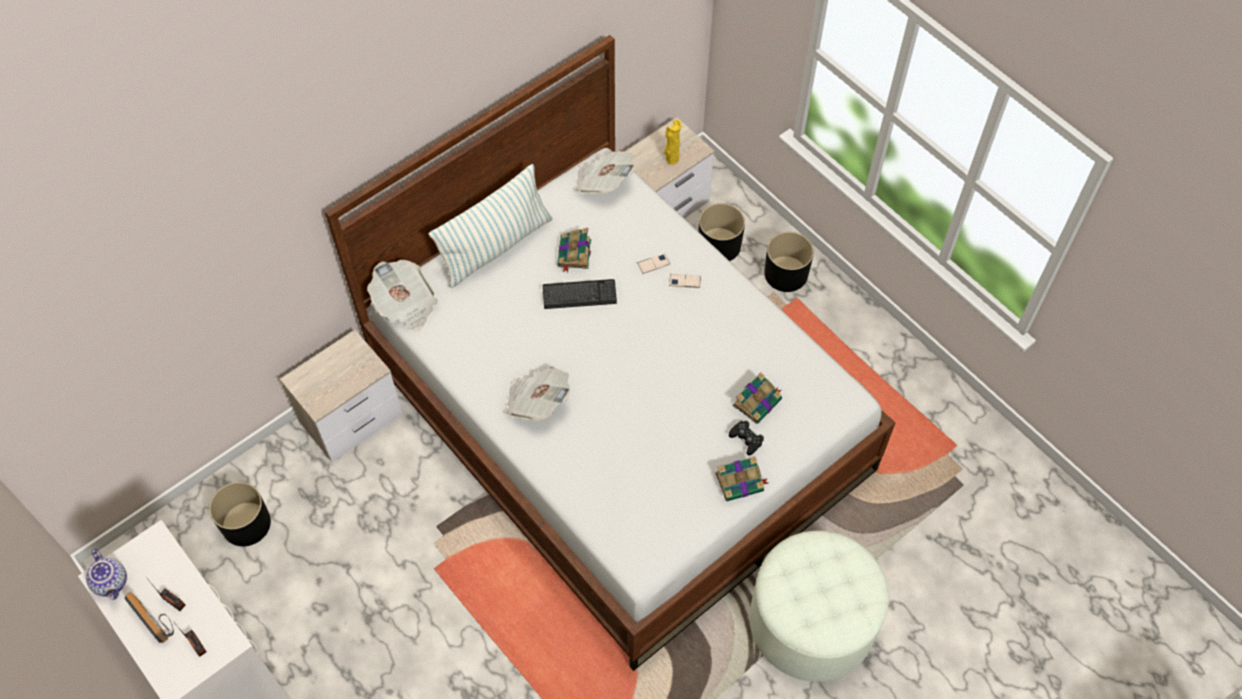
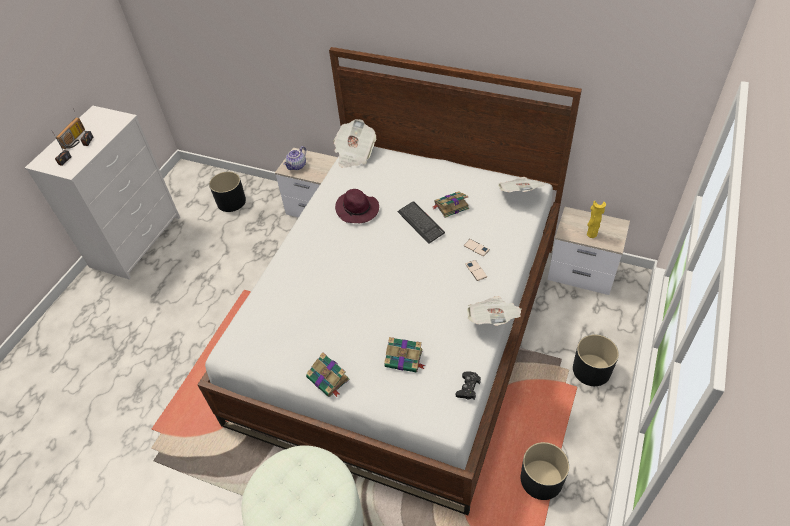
camera: 65 degrees right, 10 degrees down
teapot [86,549,127,600] -> teapot moved to [284,146,306,170]
pillow [429,164,553,288] -> none
newspaper [506,367,570,422] -> newspaper moved to [467,296,521,326]
black planter [698,203,745,261] -> black planter moved to [521,442,569,500]
black game controller [729,421,764,455] -> black game controller moved to [456,372,481,400]
none -> purple hat [335,189,379,223]

